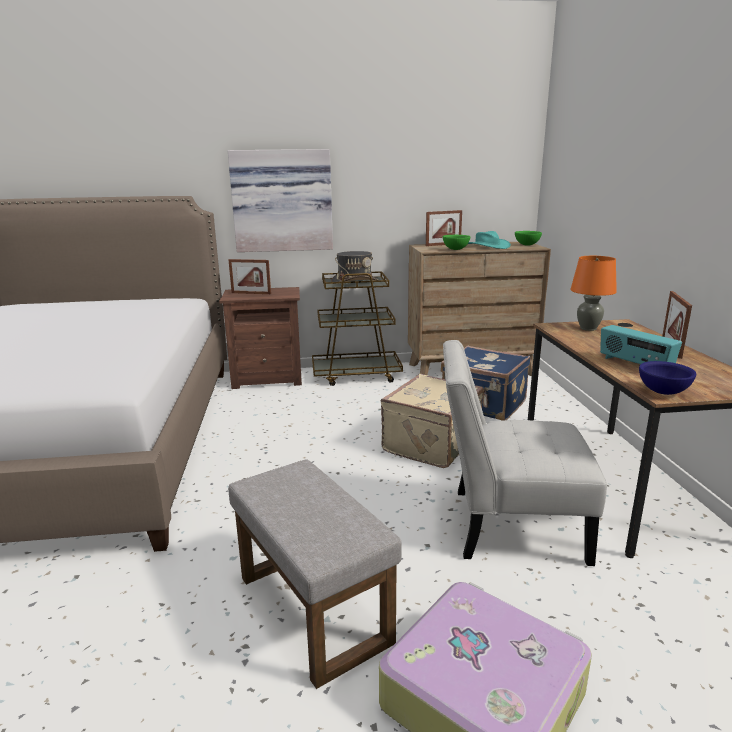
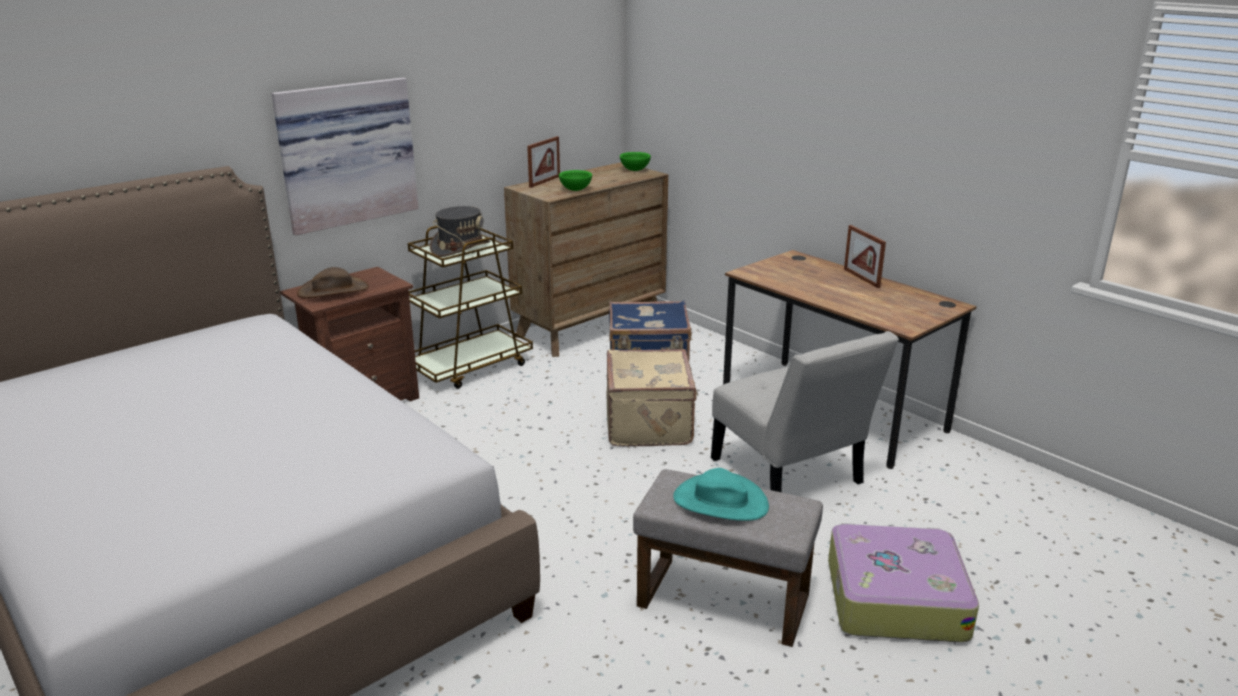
camera: 35 degrees left, 5 degrees up
picture frame [228,259,271,294] -> brown hat [297,267,369,298]
white chair [443,340,607,566] -> white chair turned 90 degrees counterclockwise [711,331,899,492]
turquoise hat [468,231,511,249] -> turquoise hat moved to [673,468,769,521]
orange table lamp [570,256,617,331] -> none
radio [600,325,682,364] -> none
blue bowl [639,361,696,395] -> none

